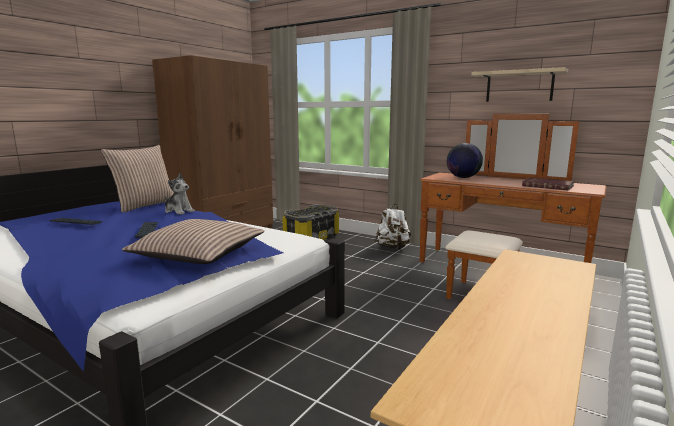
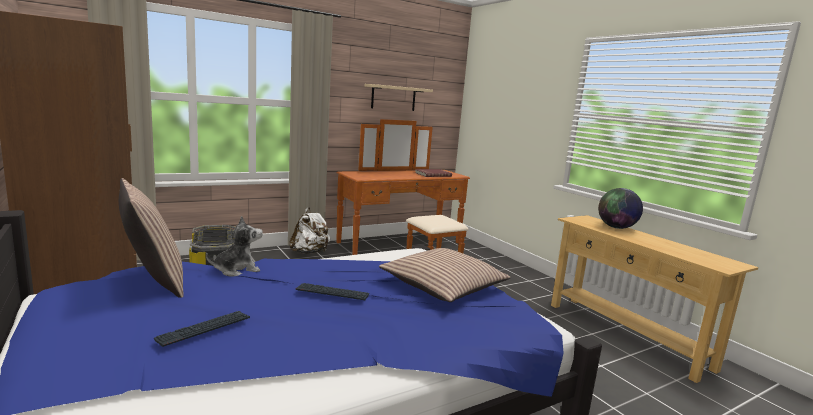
camera: 65 degrees left, 0 degrees up
globe [447,143,483,178] -> globe moved to [598,188,643,229]

